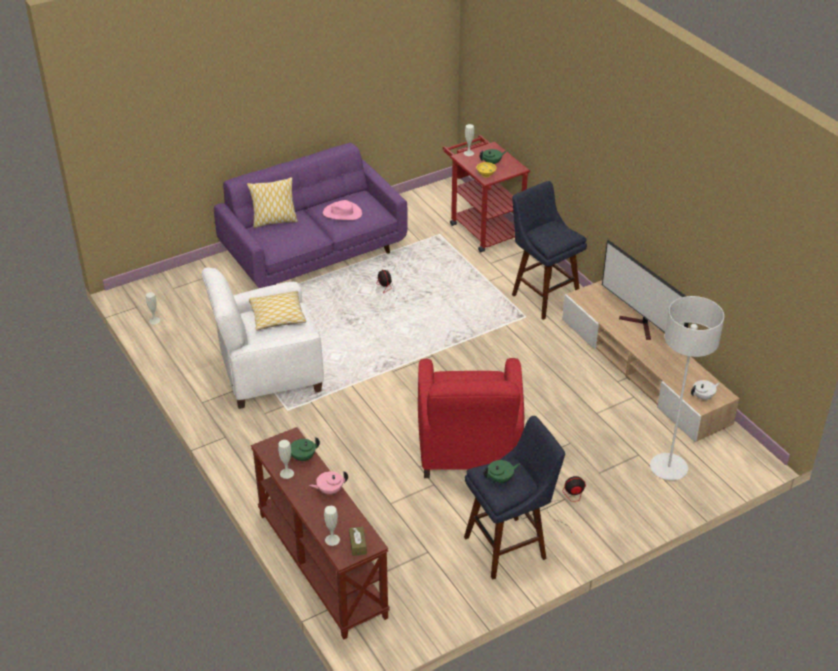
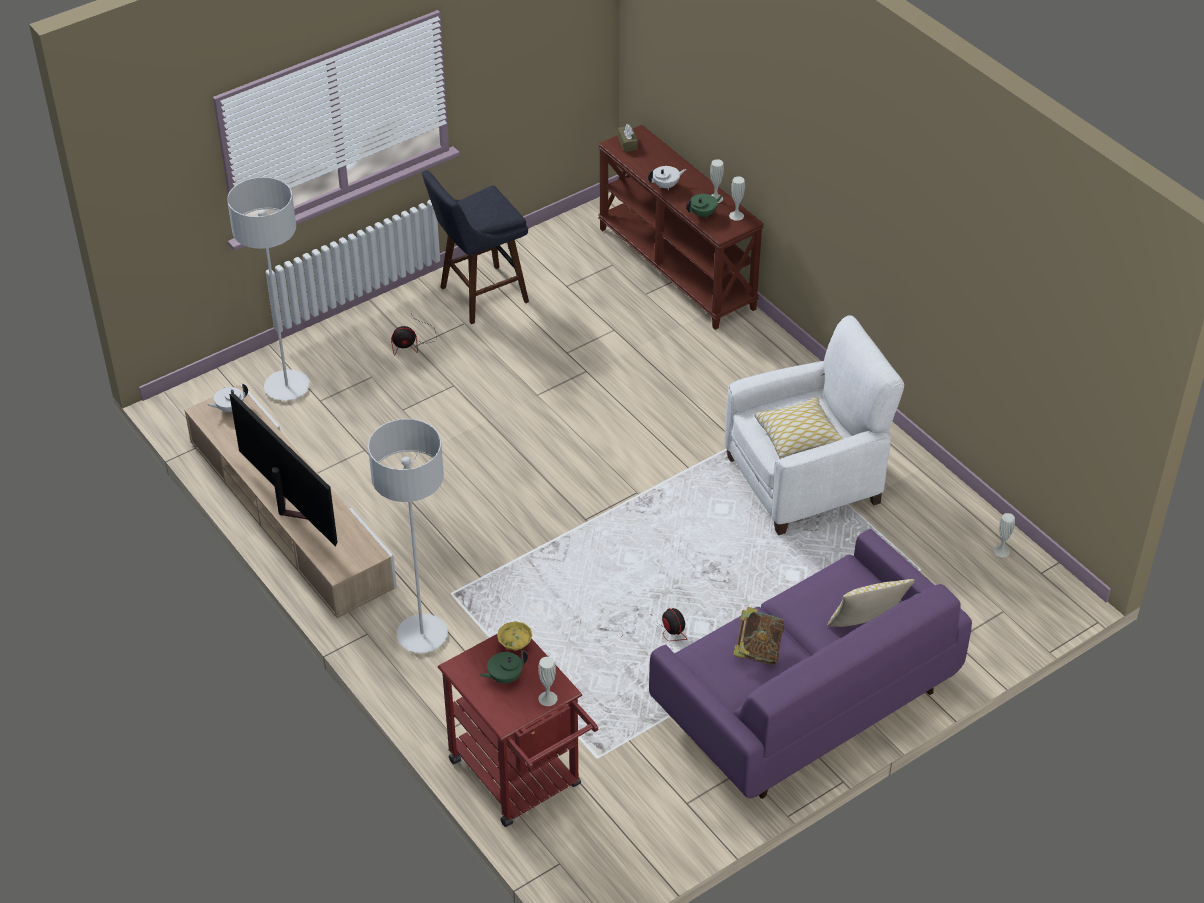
camera: 175 degrees right, 5 degrees up
pink teapot [309,471,348,495] -> white teapot [648,166,686,190]
pink hat [323,200,362,220] -> book [733,607,784,665]
white vase [324,506,340,546] -> white vase moved to [729,176,745,221]
red armchair [418,358,524,478] -> none
green teapot [484,460,520,484] -> none
blue stool [512,181,587,320] -> grey floor lamp [368,419,448,653]

